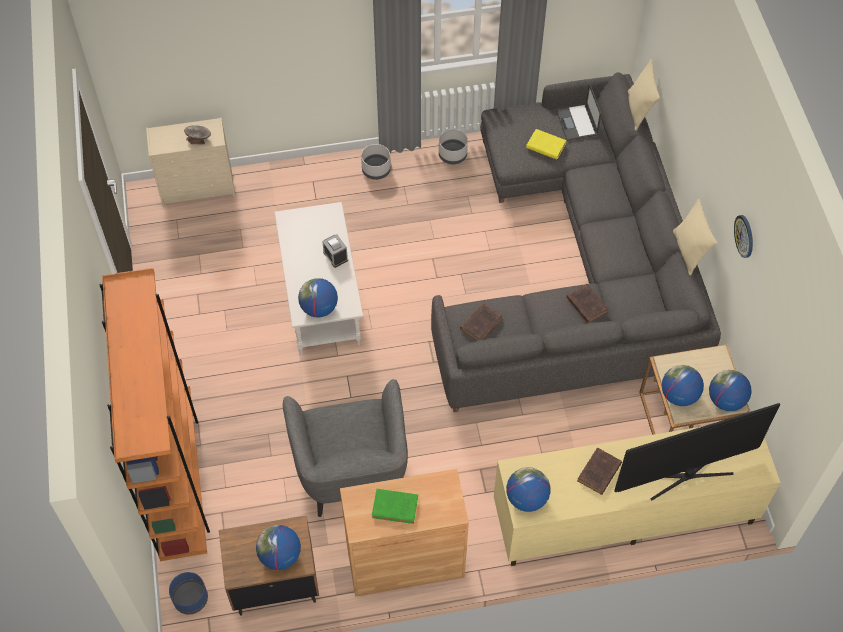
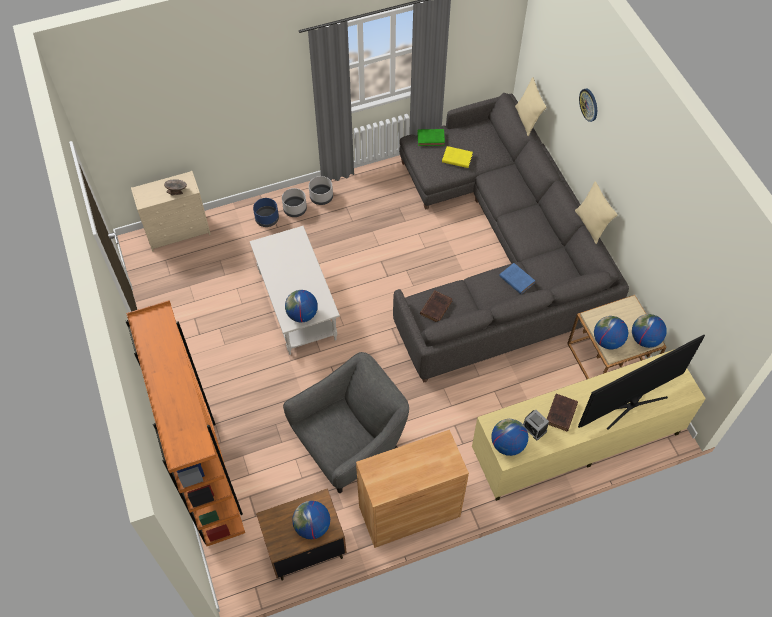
camera: 10 degrees left, 0 degrees up
blue planter [169,572,208,614] -> blue planter moved to [253,198,279,227]
grey armchair [283,379,408,517] -> grey armchair turned 105 degrees counterclockwise [283,352,409,493]
alarm clock [322,234,348,268] -> alarm clock moved to [523,409,549,440]
green book [372,489,418,524] -> green book moved to [417,129,445,146]
grey planter [439,129,468,164] -> grey planter moved to [282,188,307,217]
laptop [556,83,602,141] -> none
brown book [566,284,609,323] -> blue book [499,263,535,294]
wall clock [734,215,753,258] -> wall clock moved to [579,88,597,122]

